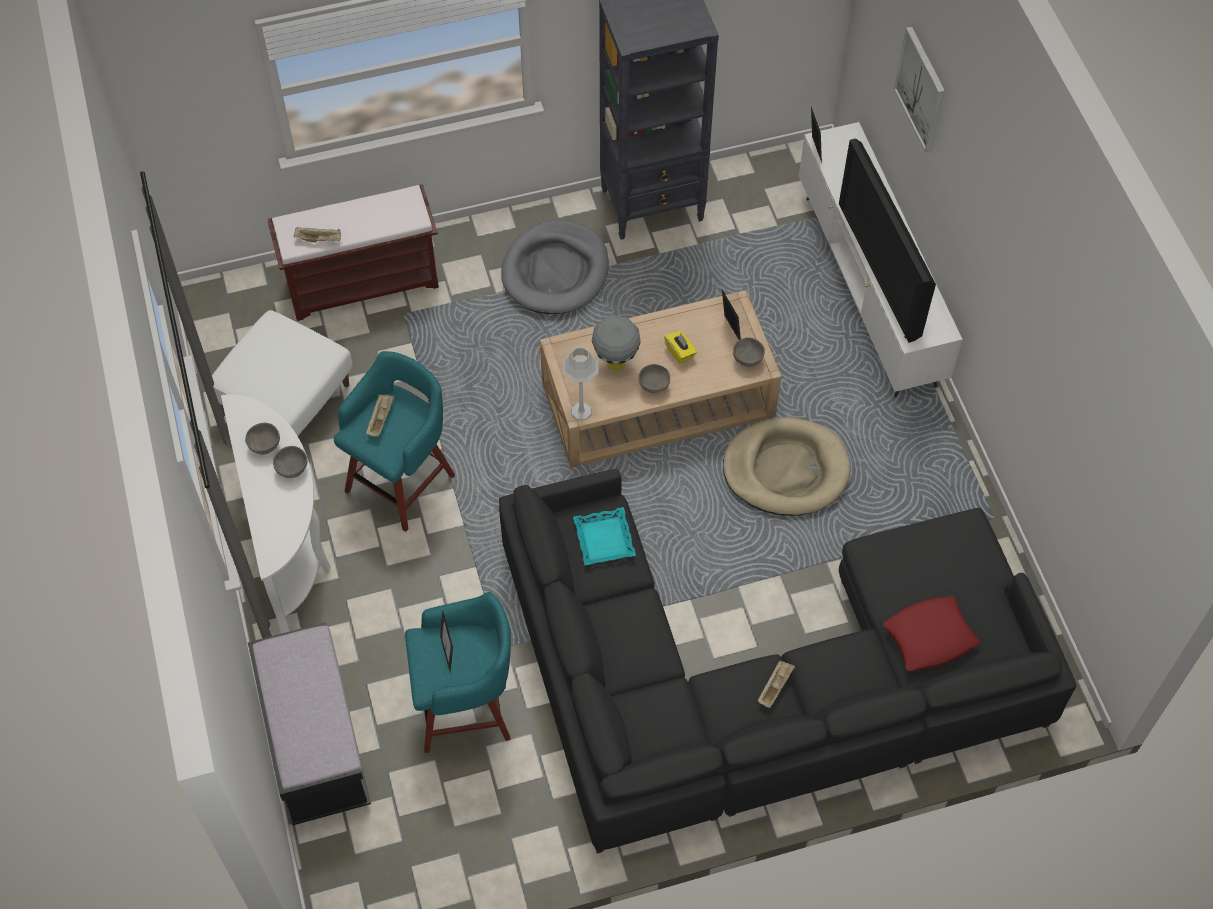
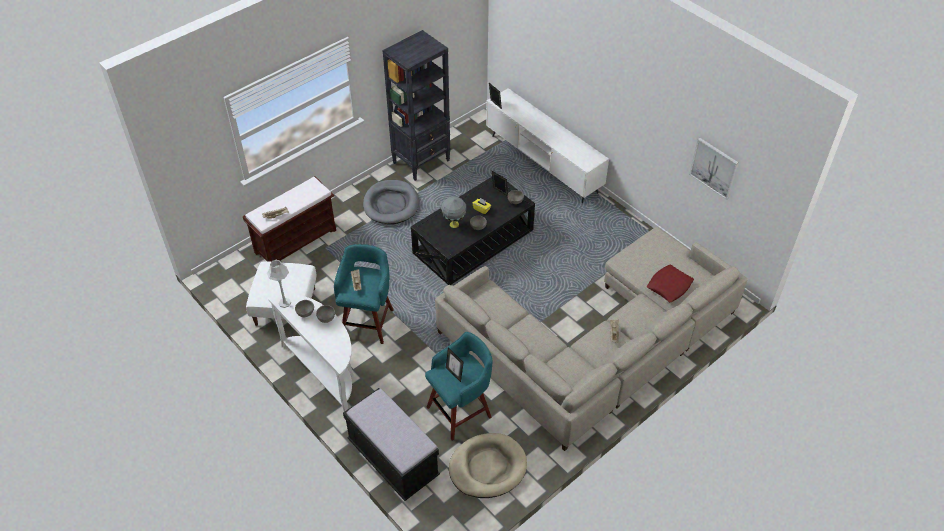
camera: 25 degrees left, 10 degrees down
black sofa [499,469,1077,853] -> beige sofa [435,227,748,451]
beige coffee table [540,290,781,468] -> black coffee table [411,177,535,285]
grey table lamp [563,347,598,421] -> grey table lamp moved to [267,260,291,308]
turquoise tray [573,507,636,565] -> none
beige dog bed [723,417,851,516] -> beige dog bed moved to [449,433,527,498]
television [839,138,936,343] -> none
picture [894,27,945,152] -> picture moved to [689,138,739,200]

